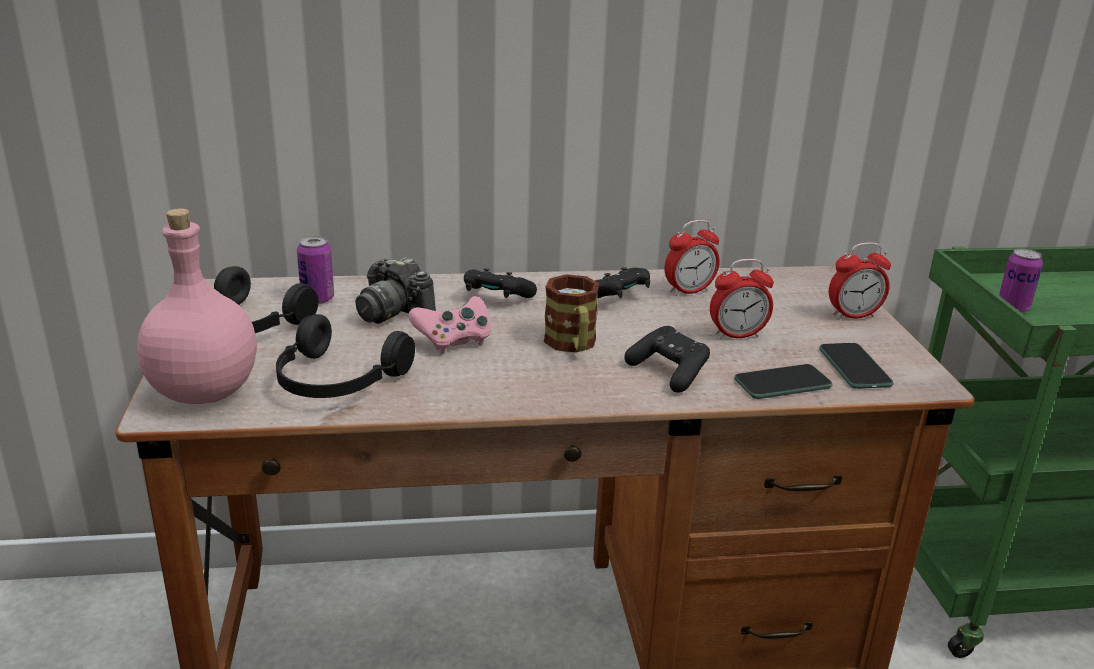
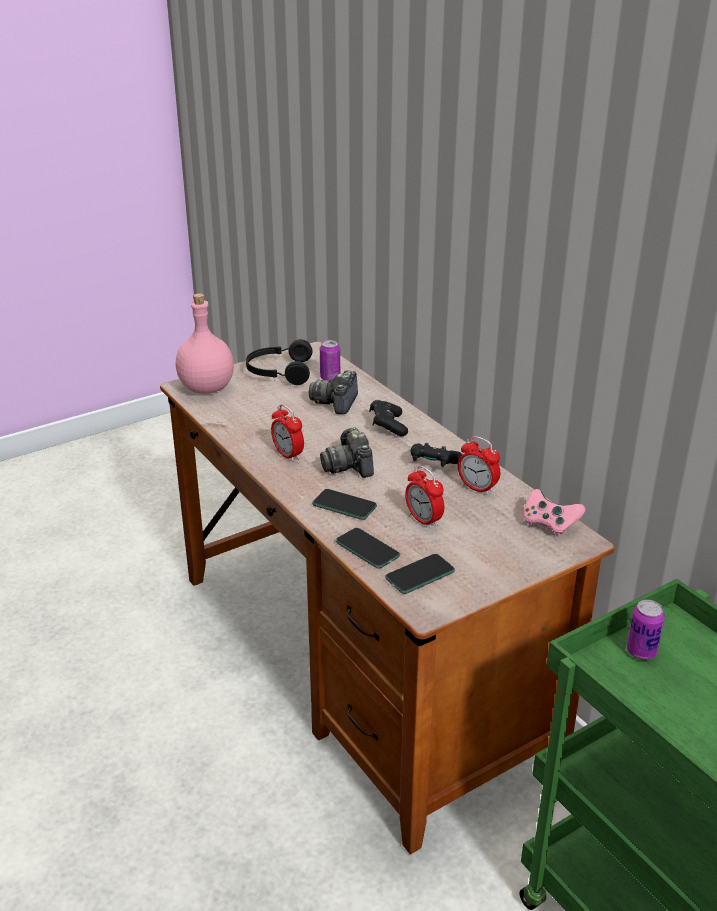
camera: 65 degrees right, 5 degrees up
black headphones [276,314,415,398] -> none
pink game controller [409,296,491,354] -> pink game controller moved to [524,489,585,537]
mug [544,274,599,353] -> camera [320,427,374,478]
black game controller [624,326,710,393] -> phone [312,489,377,520]
alarm clock [829,242,891,320] -> alarm clock moved to [271,404,304,462]

